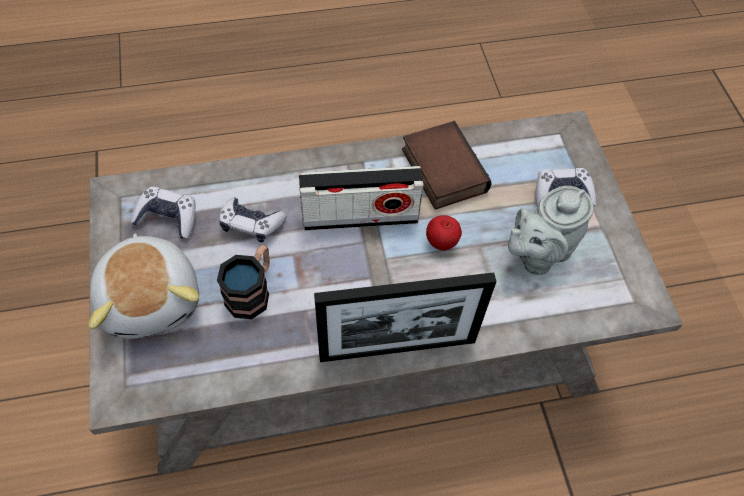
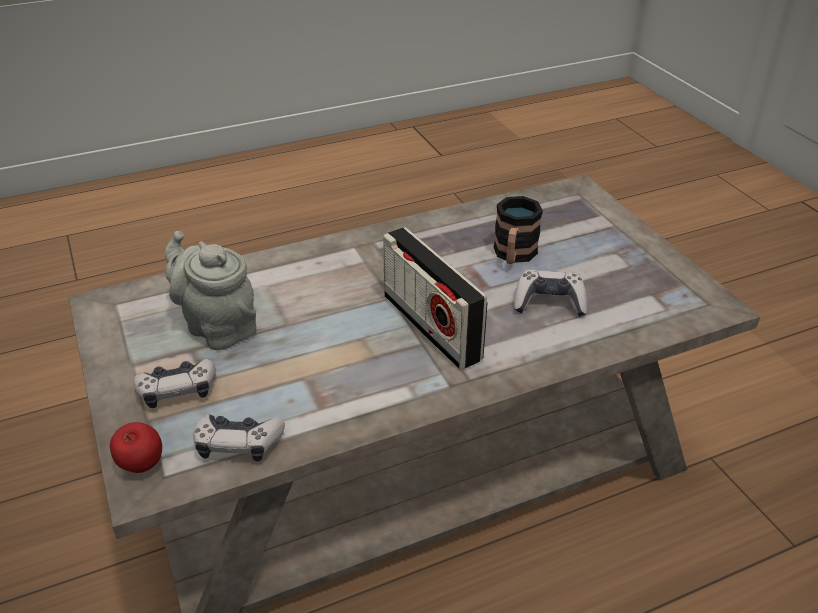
camera: 170 degrees right, 20 degrees down
plush toy [89,233,199,339] -> none
game controller [131,187,195,239] -> game controller moved to [193,414,285,462]
radio [299,166,424,231] -> radio turned 105 degrees counterclockwise [383,227,488,370]
picture frame [314,273,497,362] -> none
book [402,121,492,210] -> none
apple [426,215,462,251] -> apple moved to [110,422,162,473]
grey teapot [508,186,594,275] -> grey teapot turned 90 degrees counterclockwise [165,231,257,350]

